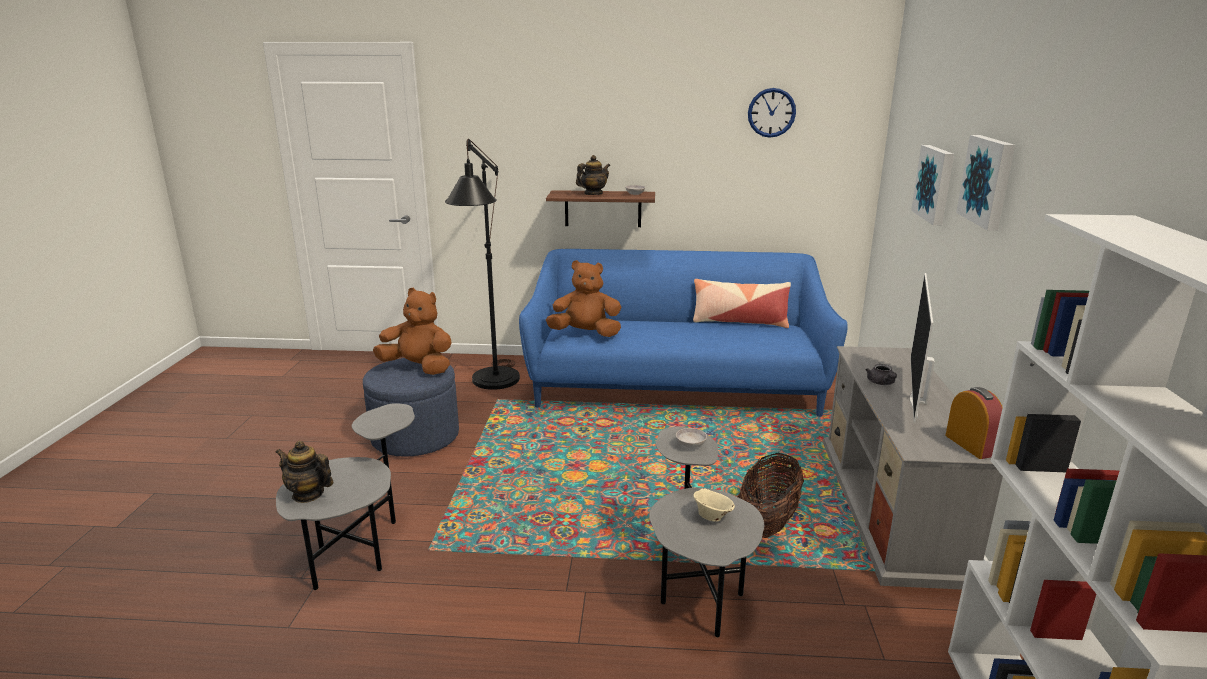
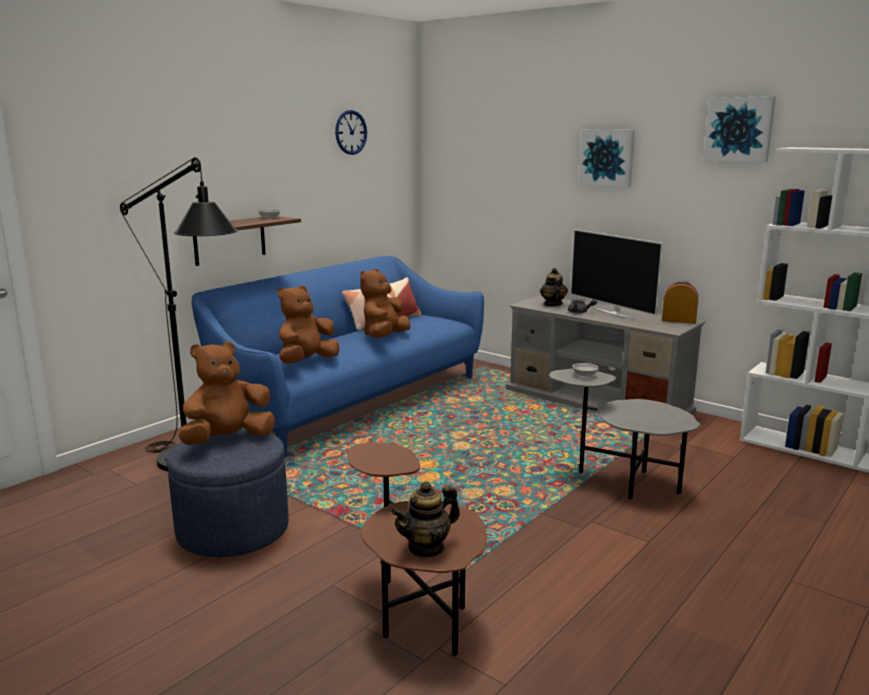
camera: 55 degrees left, 5 degrees down
grey side table [276,403,415,590] -> brown side table [347,442,487,656]
teapot [576,155,610,195] -> teapot moved to [540,268,568,306]
beige bowl [693,488,735,521] -> none
basket [738,453,804,538] -> none
picture [911,145,954,225] -> picture moved to [703,96,776,162]
none -> brown plush toy [360,268,411,338]

